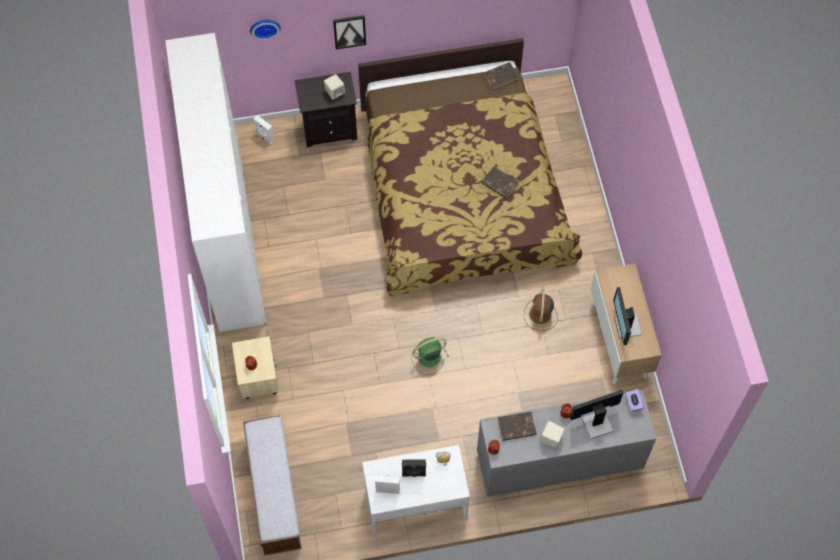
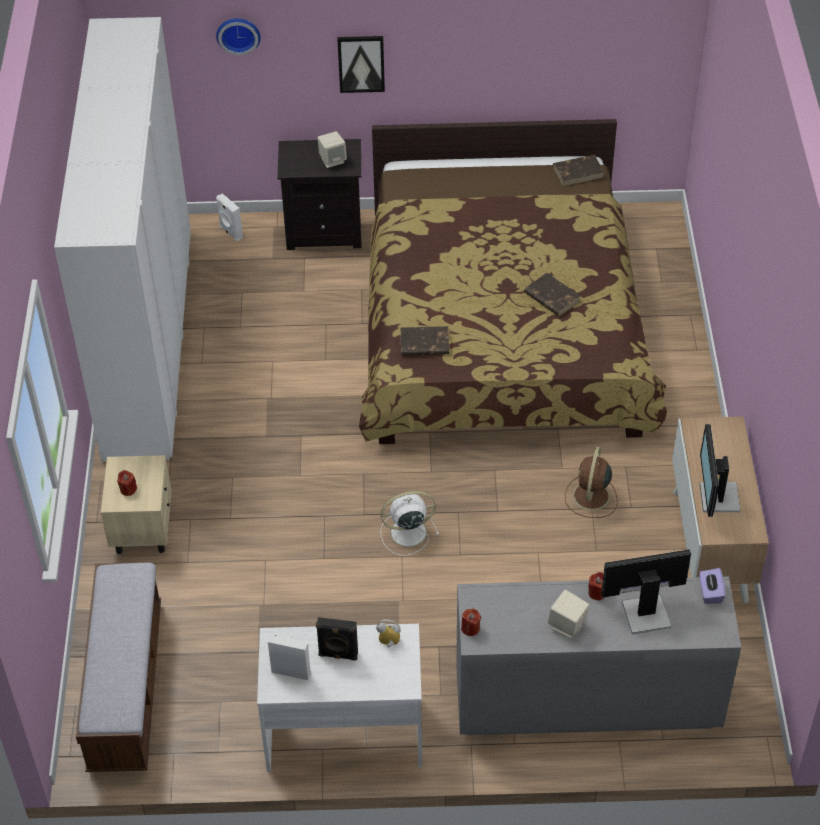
camera: 10 degrees right, 15 degrees down
green fan [411,337,449,375] -> white fan [380,491,439,556]
brown book [497,411,537,441] -> brown book moved to [400,326,449,356]

